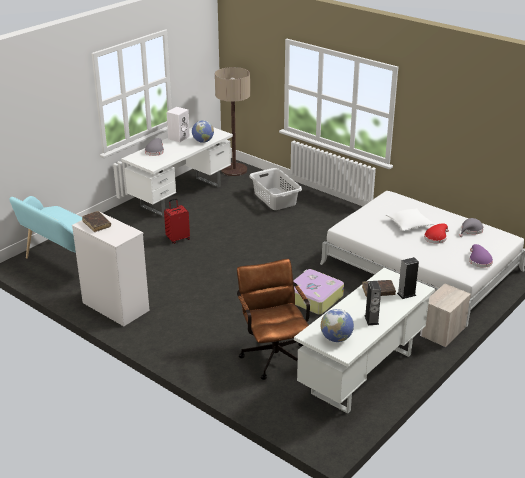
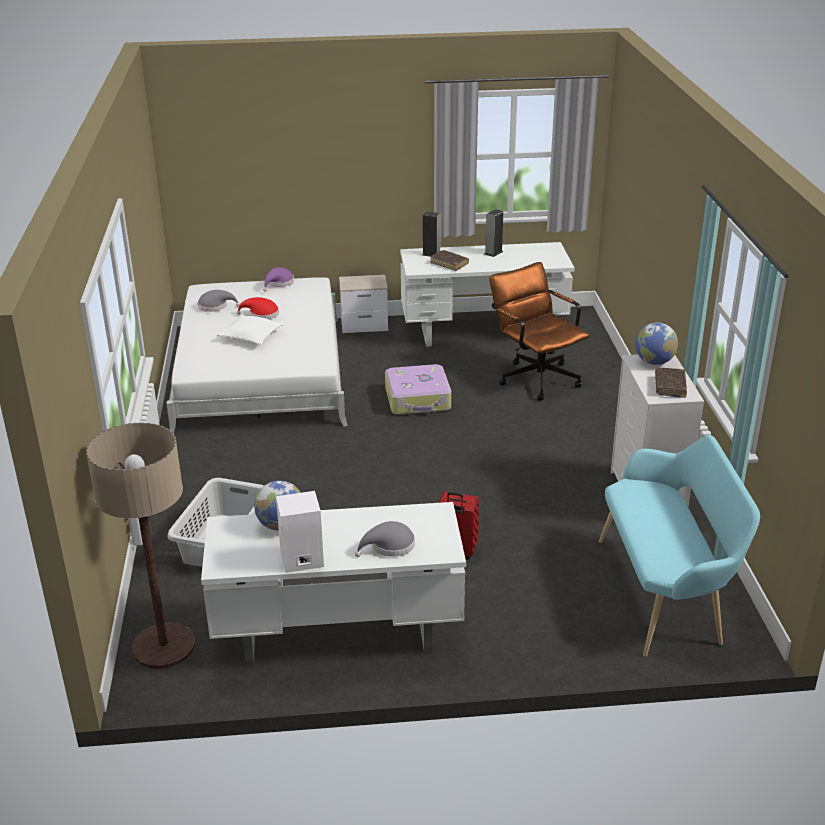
camera: 135 degrees left, 0 degrees up
brown office chair [237,259,310,380] -> brown office chair turned 120 degrees clockwise [489,262,590,401]
globe [321,309,354,342] -> globe moved to [635,323,678,365]

